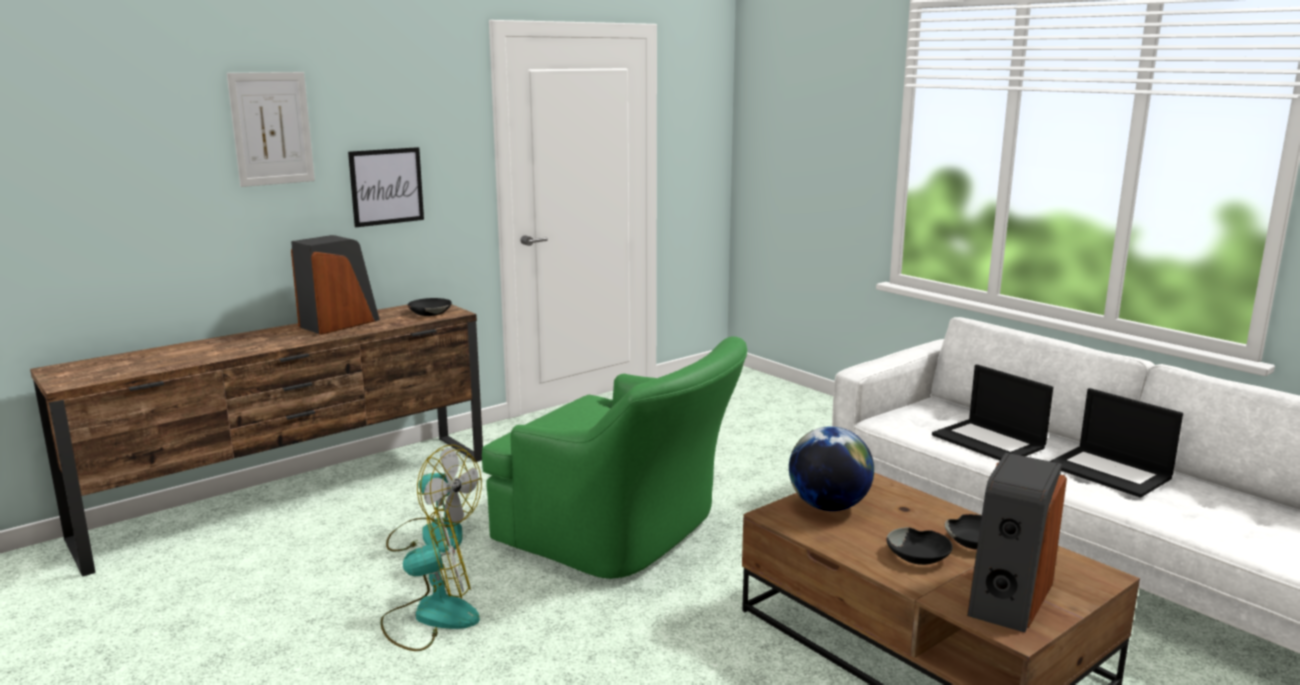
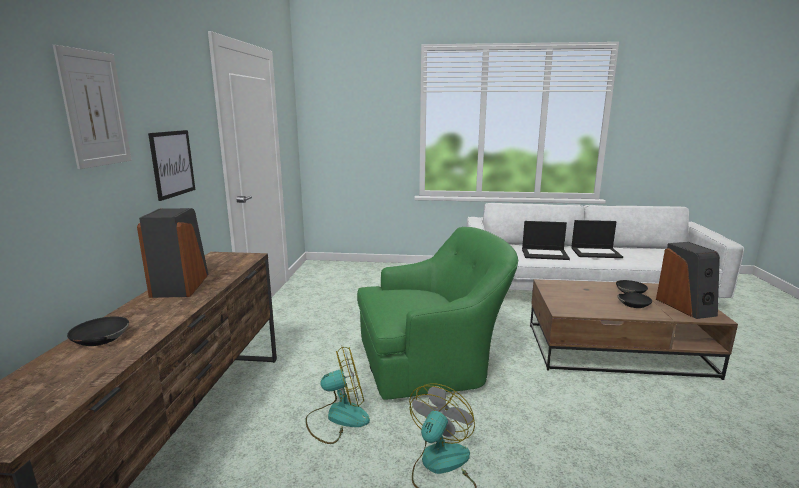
camera: 45 degrees left, 0 degrees up
black bowl [408,298,452,316] -> black bowl moved to [67,316,129,346]
globe [789,426,874,511] -> none

